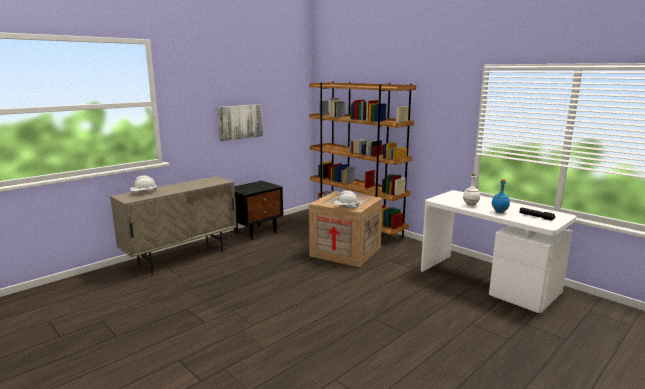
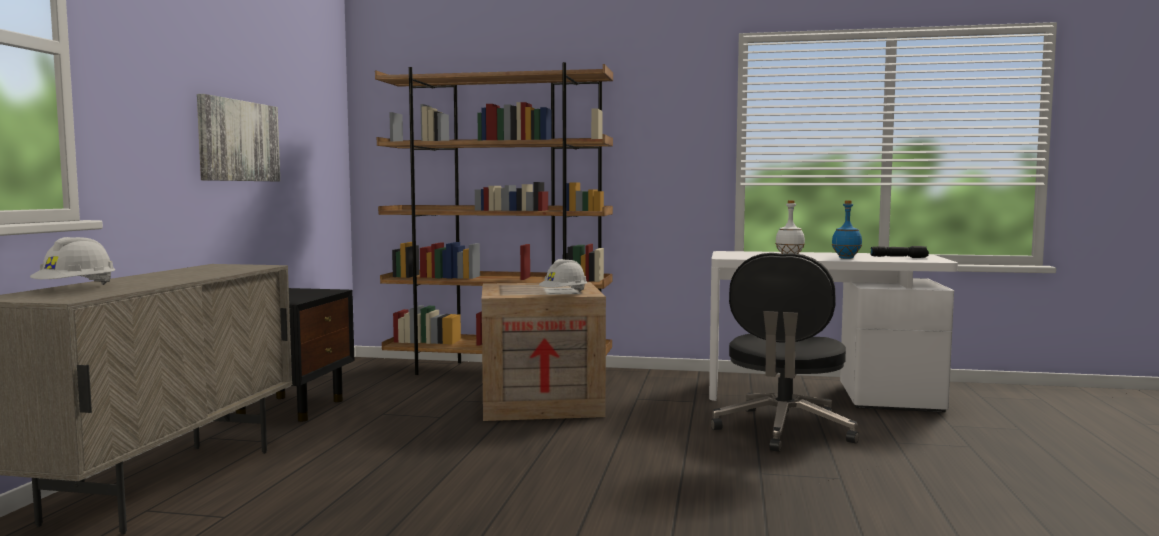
camera: 35 degrees left, 10 degrees down
none -> black office chair [711,253,859,452]

